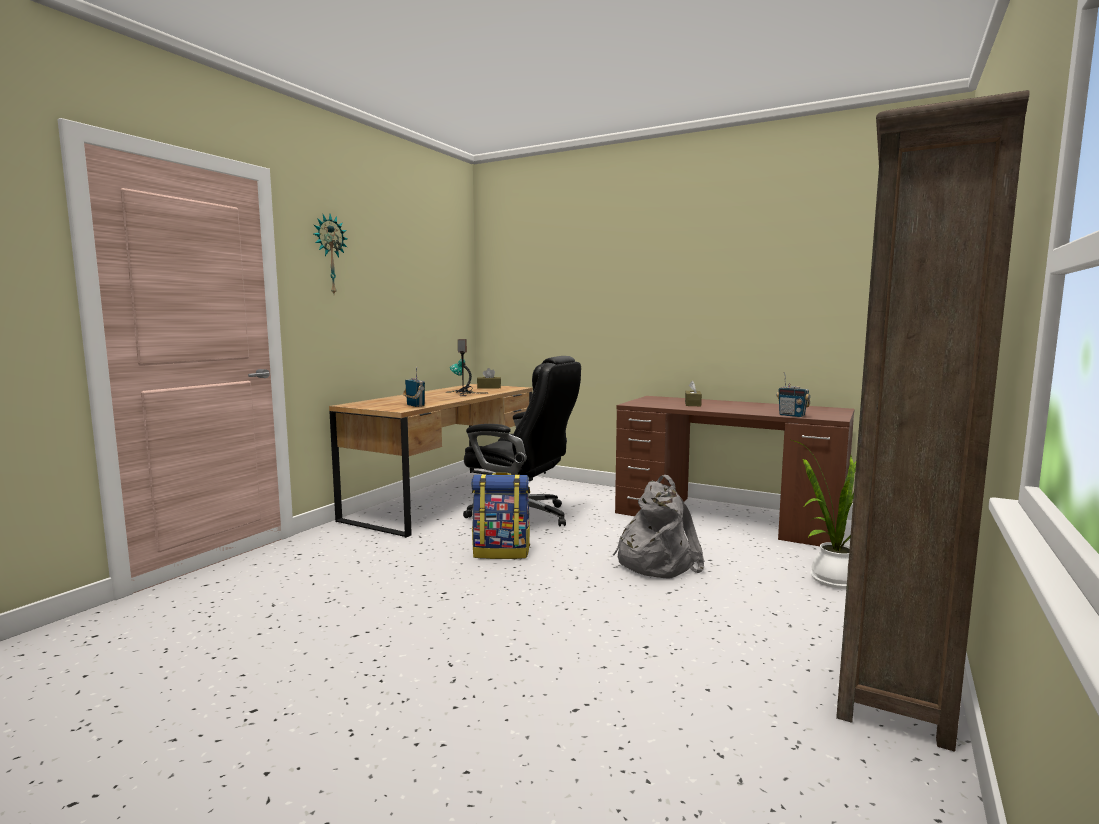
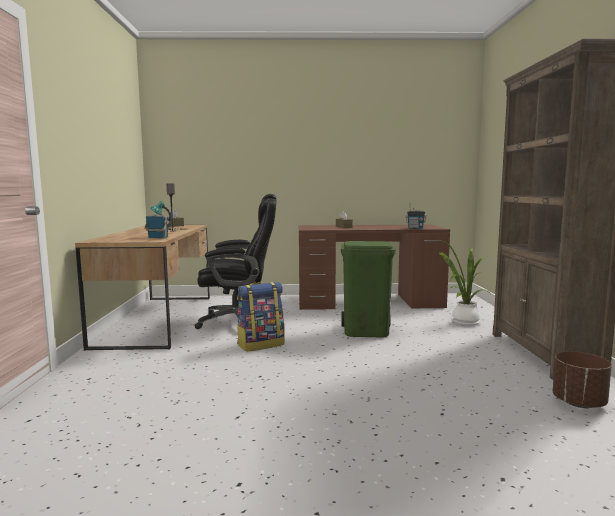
camera: 30 degrees left, 0 degrees up
wall clock [314,214,348,294] -> none
grey backpack [613,475,705,579] -> green trash can [341,241,396,337]
none -> brown planter [553,351,612,408]

